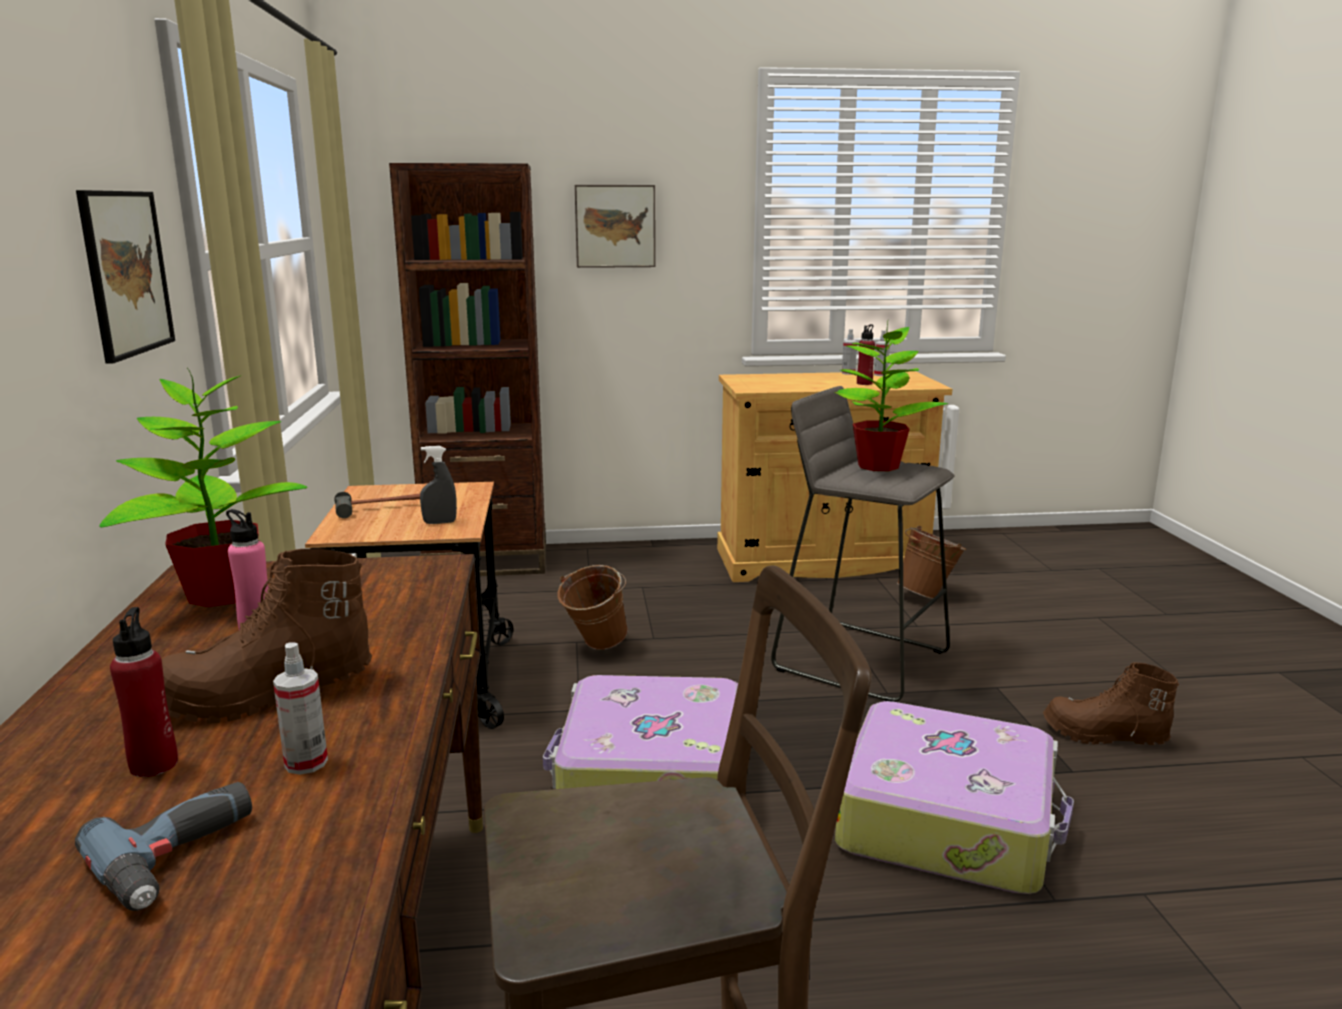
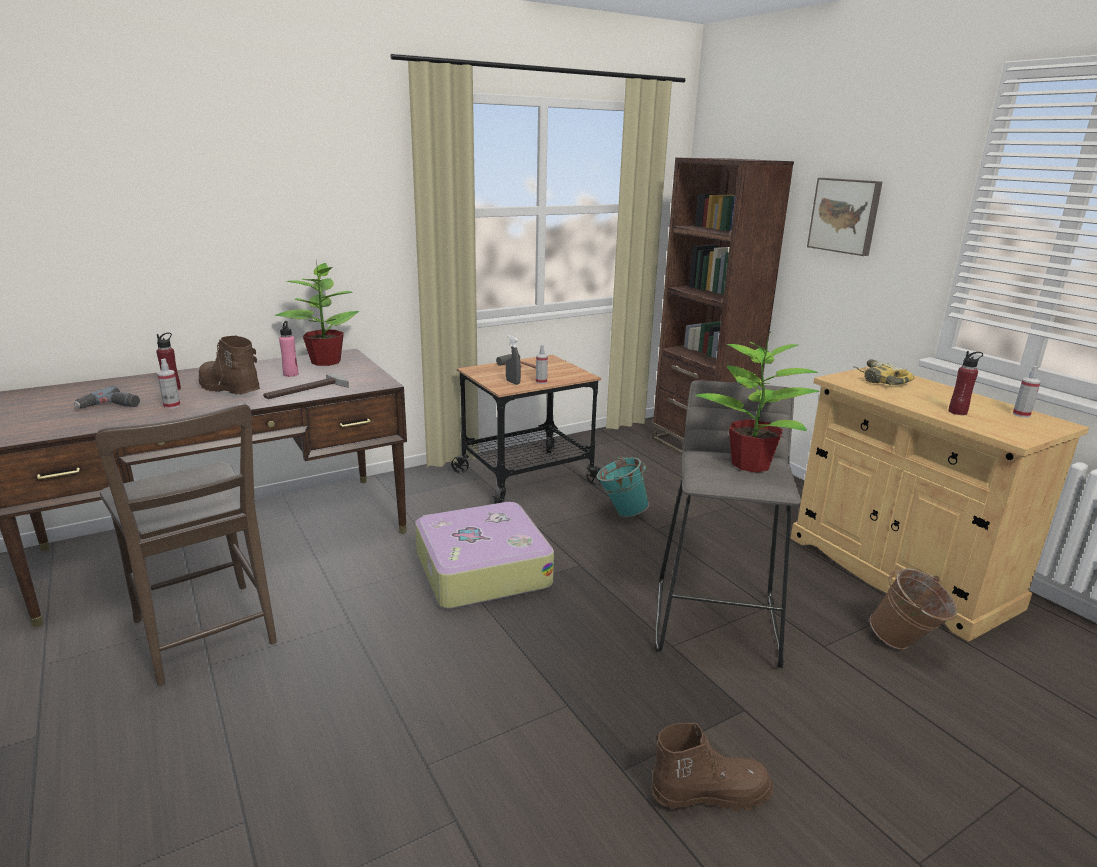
camera: 65 degrees right, 5 degrees up
picture [76,190,175,364] -> none
brown bucket [557,565,628,650] -> turquoise bucket [596,456,649,517]
suitcase [835,701,1074,894] -> none
spray bottle [842,329,857,375] -> spray bottle moved to [536,345,548,384]
brown boot [1043,662,1179,745] -> brown boot turned 90 degrees clockwise [651,723,773,811]
none -> hammer [263,373,349,399]
none -> power drill [853,359,915,385]

